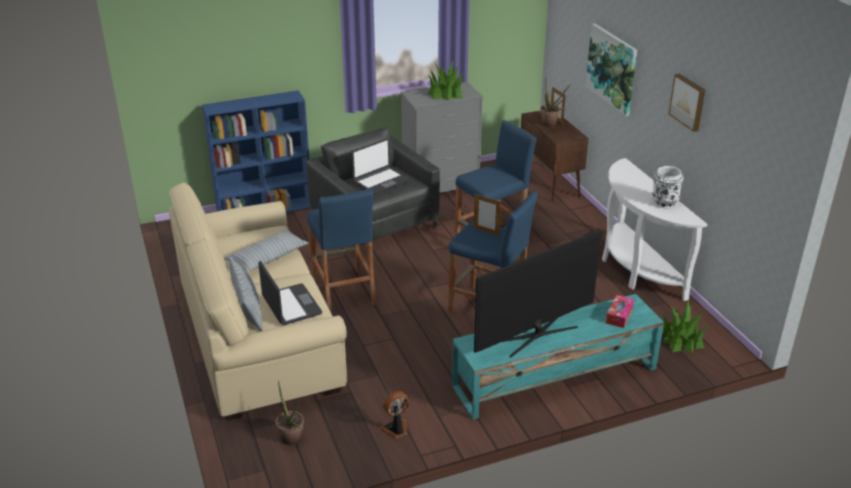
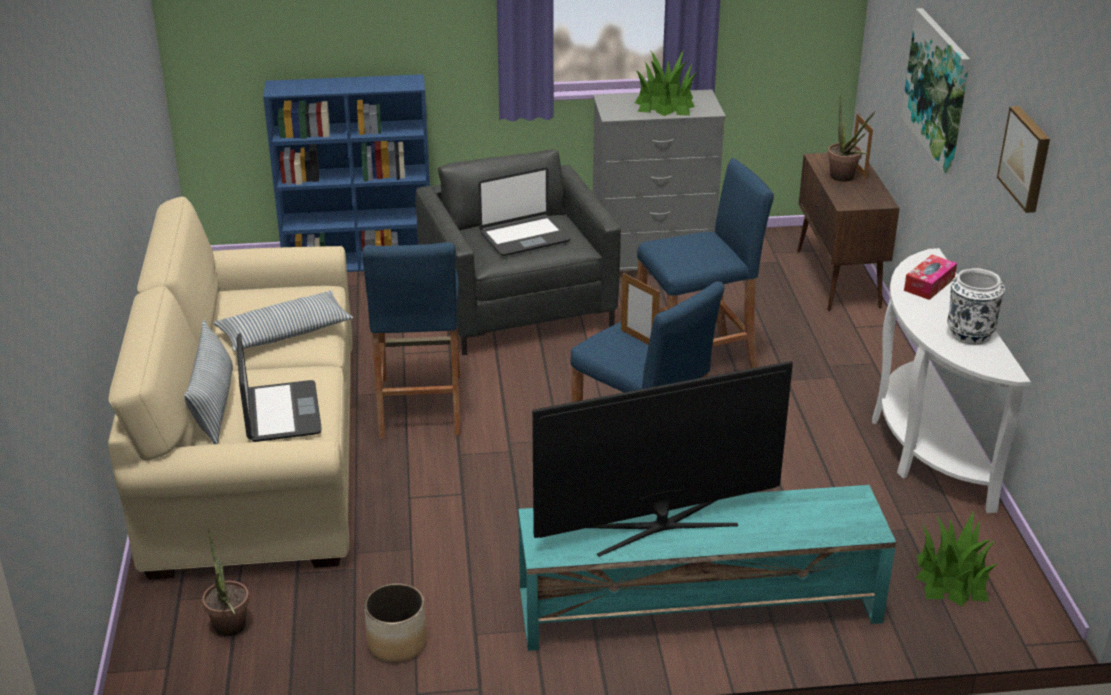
camera: 15 degrees right, 0 degrees up
fan [380,391,409,438] -> planter [364,583,427,662]
tissue box [606,295,634,328] -> tissue box moved to [904,255,957,300]

